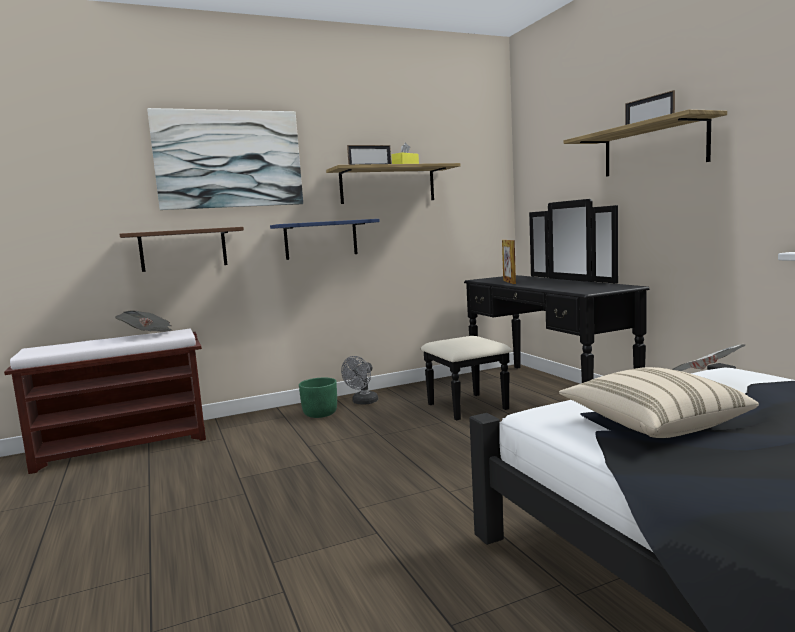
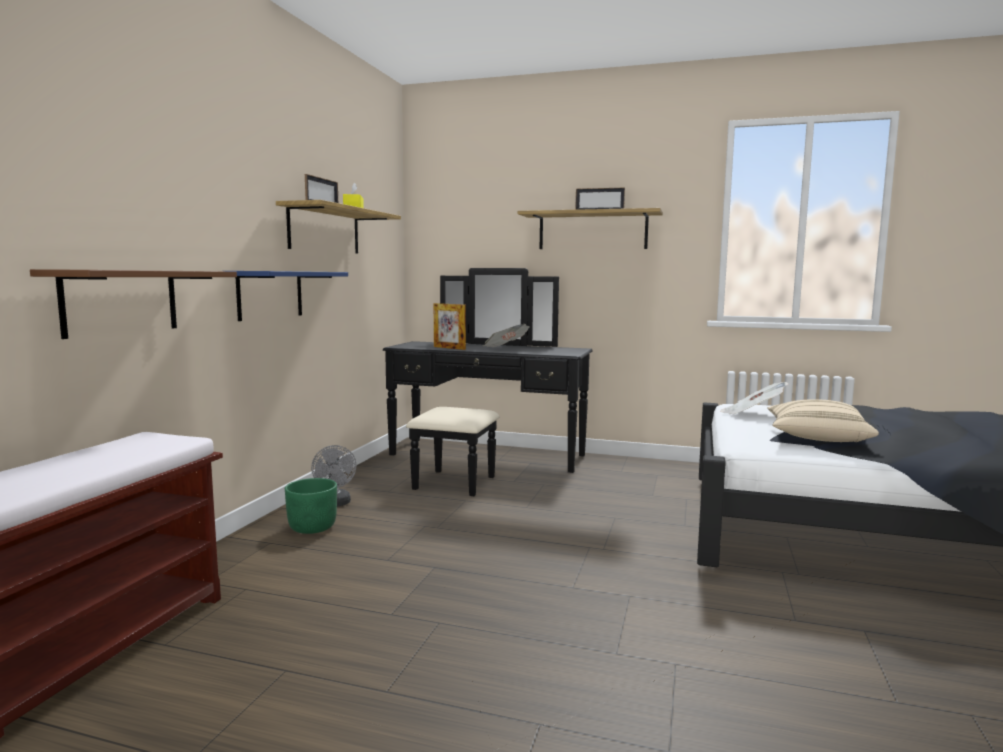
camera: 50 degrees left, 0 degrees up
newspaper [115,310,172,332] -> newspaper moved to [483,324,530,347]
picture [147,108,303,210] -> none

